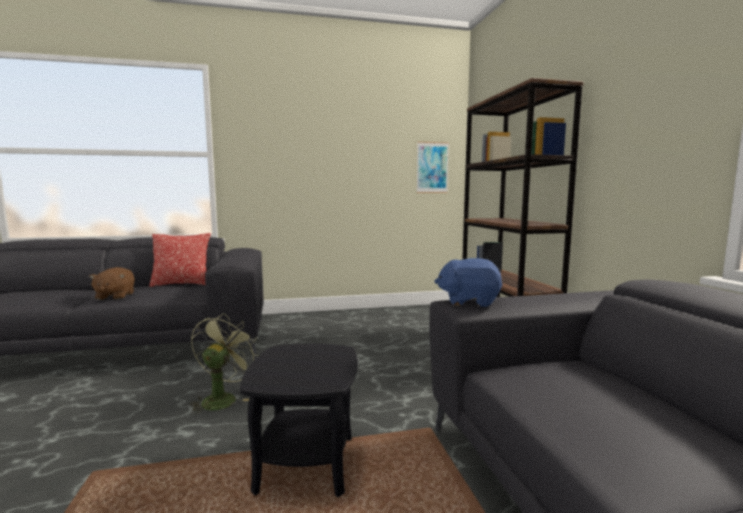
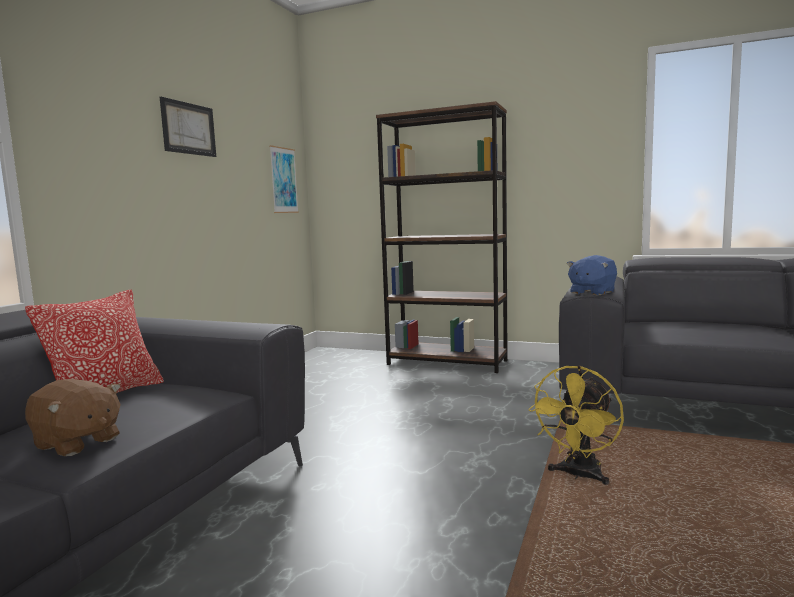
camera: 55 degrees left, 0 degrees up
green fan [190,313,259,414] -> none
black side table [240,344,358,497] -> yellow fan [528,366,624,485]
none -> picture [160,97,216,157]

